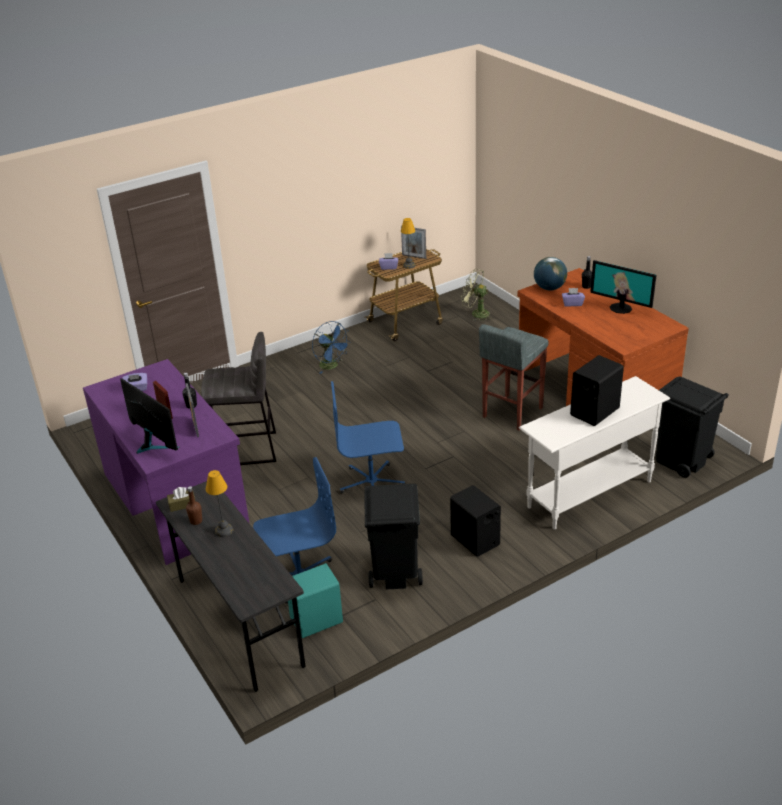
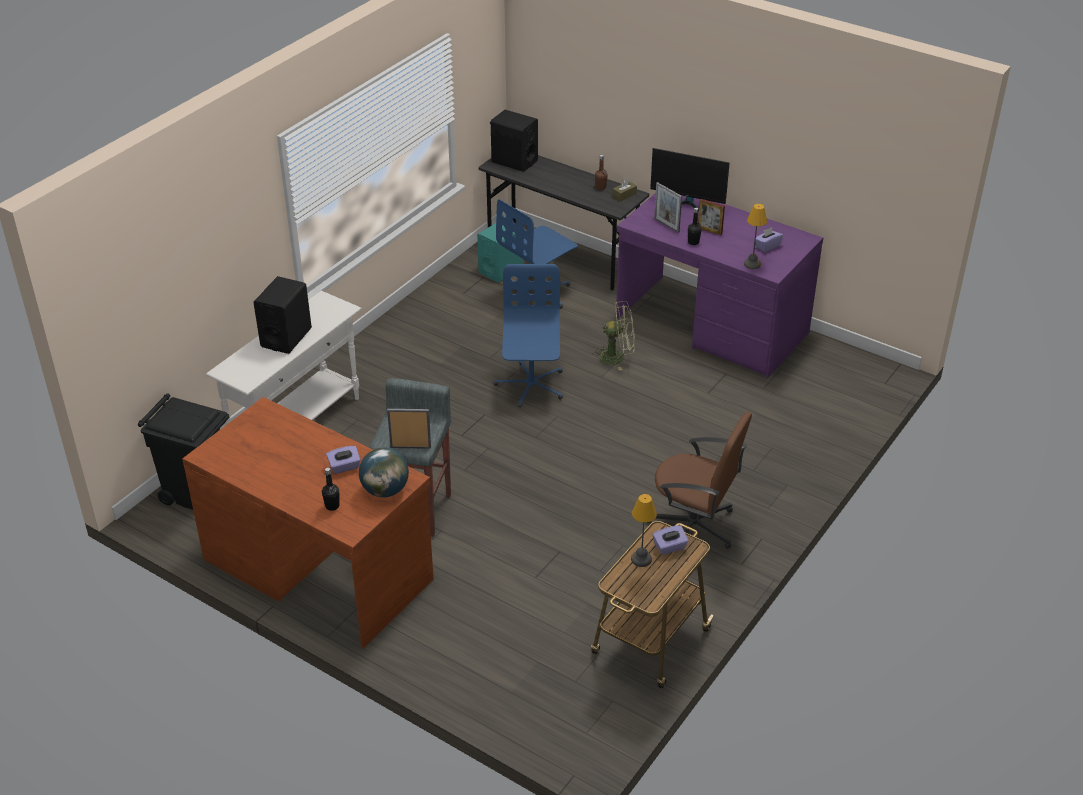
camera: 155 degrees right, 5 degrees up
grey stool [201,332,276,465] -> none
table lamp [206,470,233,537] -> table lamp moved to [744,204,767,269]
blue fan [312,321,351,374] -> brown office chair [647,412,752,549]
blue office chair [331,381,406,493] -> blue office chair turned 60 degrees counterclockwise [494,264,563,408]
black trash can [364,484,423,589] -> none
picture frame [401,226,426,259] -> picture frame moved to [387,409,431,449]
black speaker [450,485,501,557] -> black speaker moved to [490,110,538,172]
green fan [461,269,492,321] -> green fan moved to [593,301,635,370]
monitor [590,260,657,314] -> none

